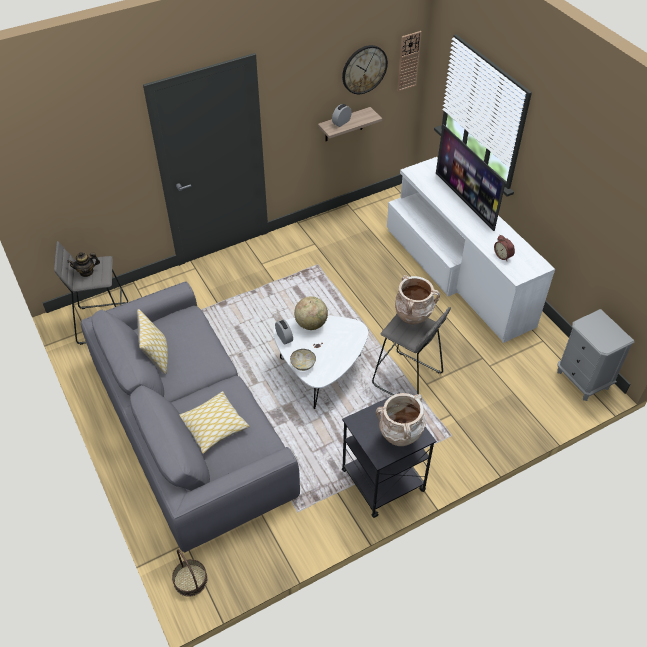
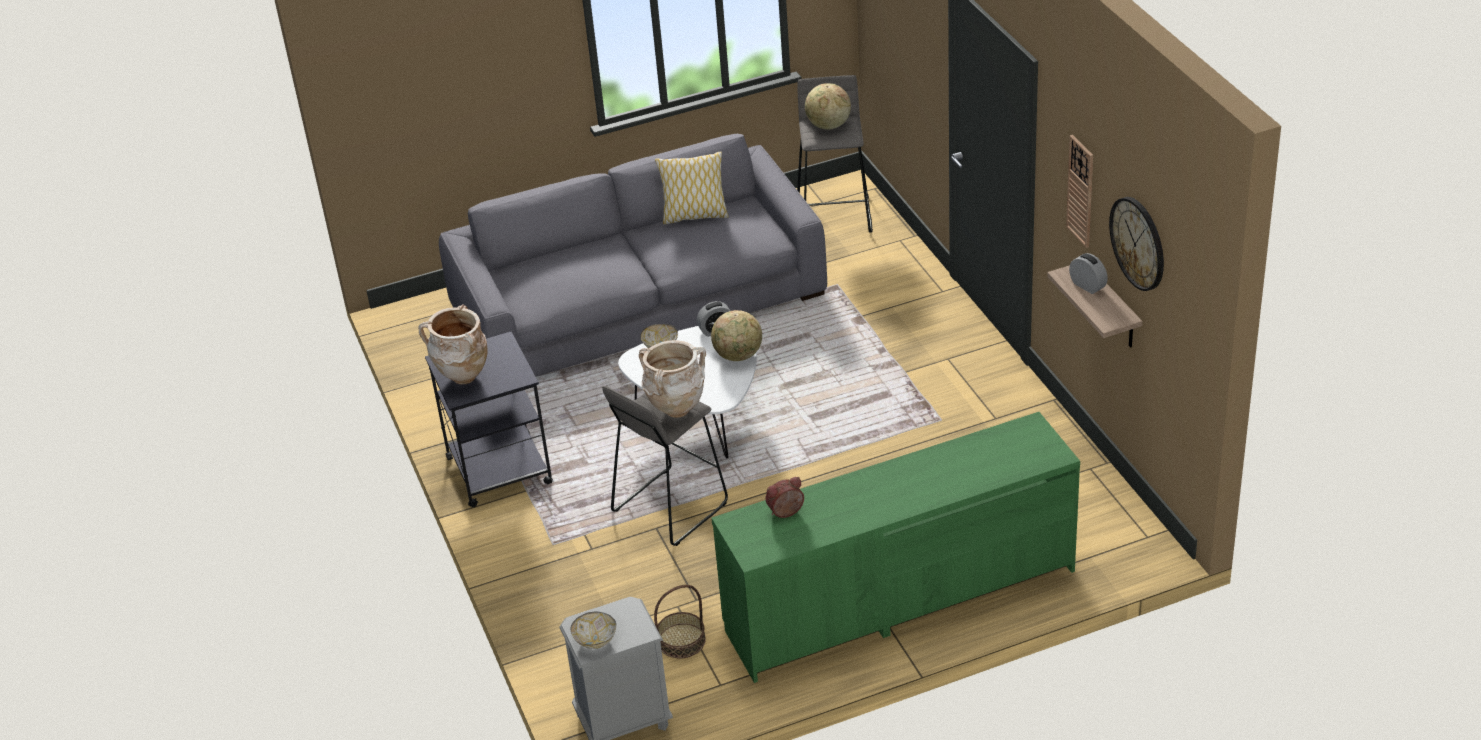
camera: 100 degrees right, 10 degrees down
teapot [67,252,100,277] -> globe [805,83,851,129]
basket [172,549,208,597] -> basket moved to [654,585,706,658]
pillow [180,391,250,454] -> none
white tv stand [387,157,555,343] -> green tv stand [711,412,1080,683]
wall clock [397,31,422,91] -> wall clock moved to [1066,135,1093,248]
television [436,124,506,231] -> none
none -> bowl [571,611,616,649]

